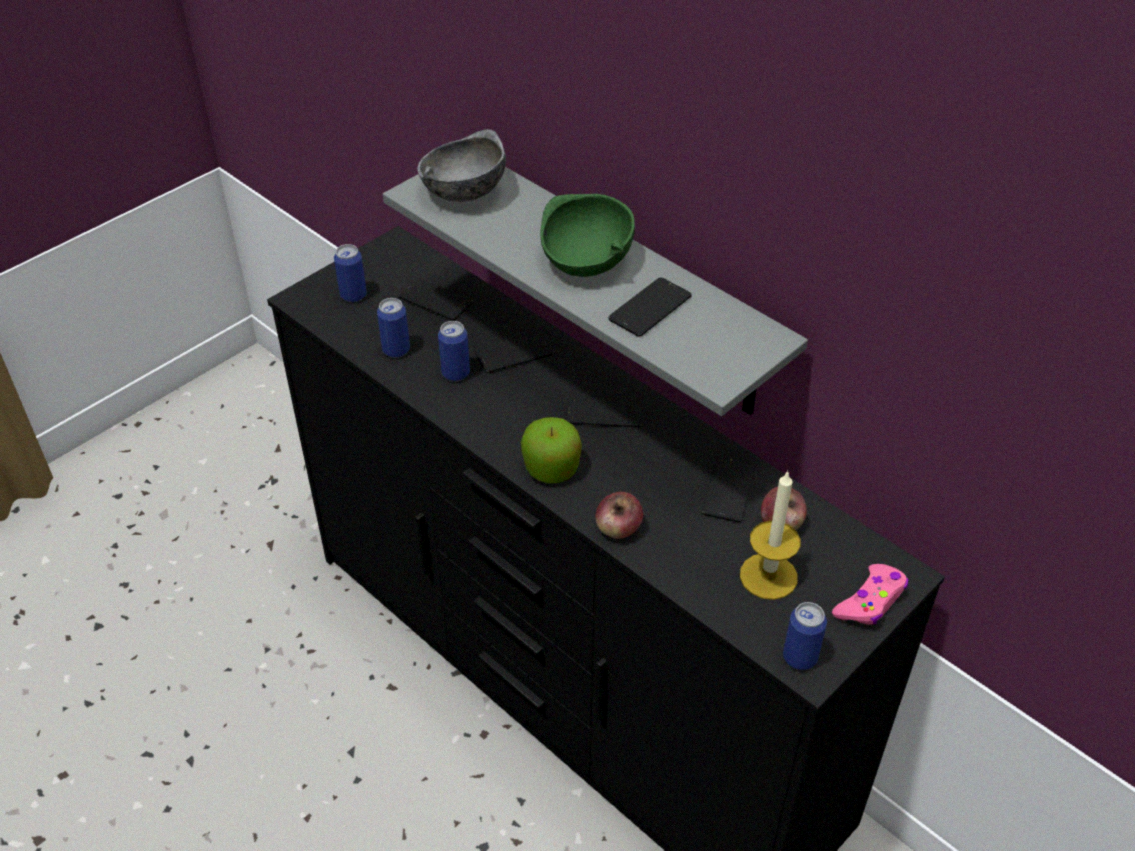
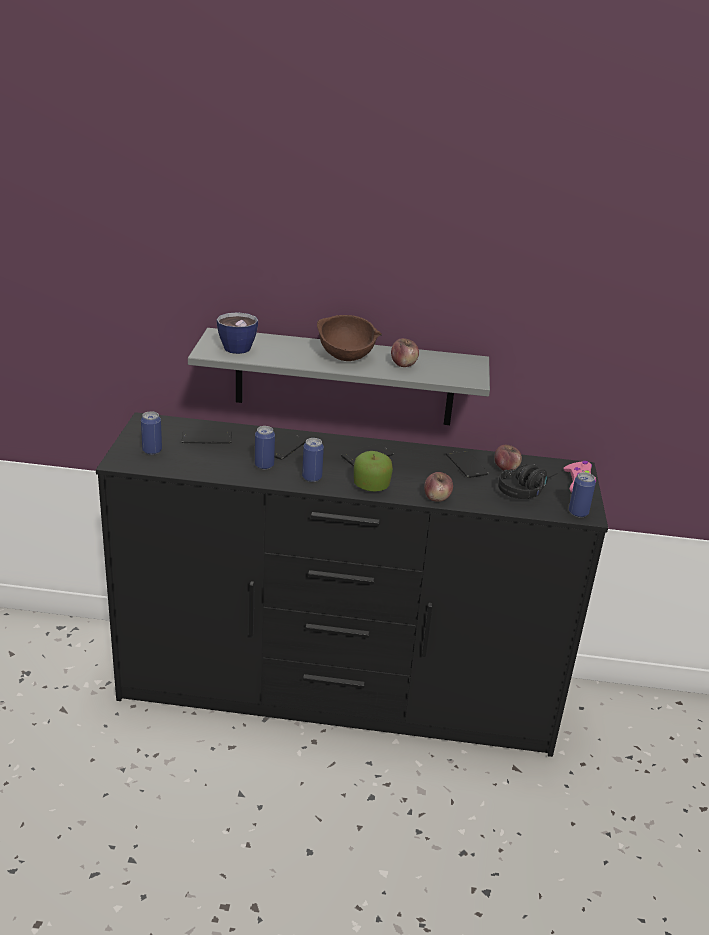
camera: 40 degrees left, 15 degrees down
can [377,298,410,358] -> can moved to [302,438,324,482]
grey bowl [417,129,506,202] -> cup [216,312,258,354]
green bowl [540,194,635,277] -> brown bowl [317,315,382,361]
phone [608,278,692,337] -> apple [391,338,419,367]
candle [740,470,800,600] -> black headphones [498,464,558,499]

